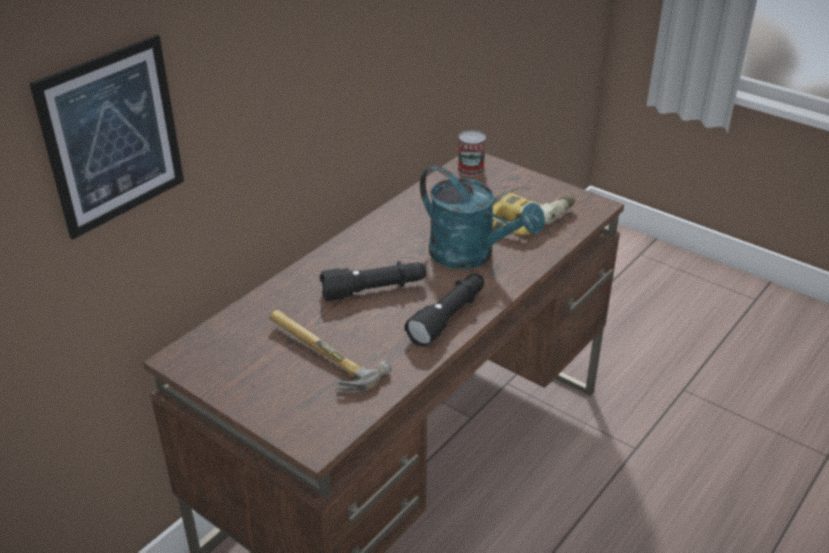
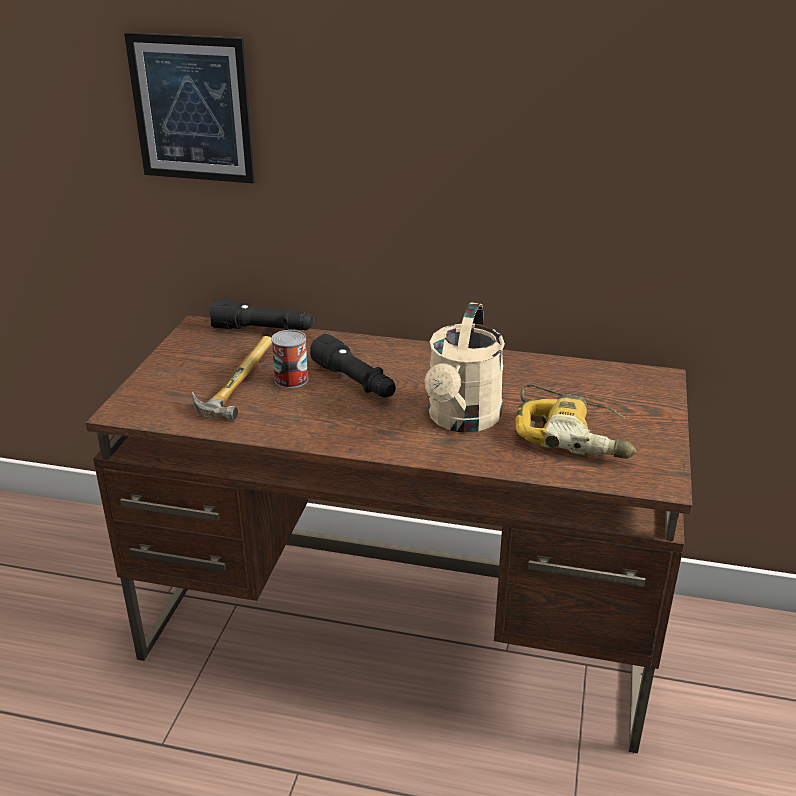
camera: 65 degrees right, 5 degrees down
black flashlight [404,273,484,347] -> black flashlight moved to [209,299,313,331]
turquoise watering can [420,165,545,269] -> beige watering can [424,302,505,433]
can [458,130,486,176] -> can moved to [271,330,309,388]

